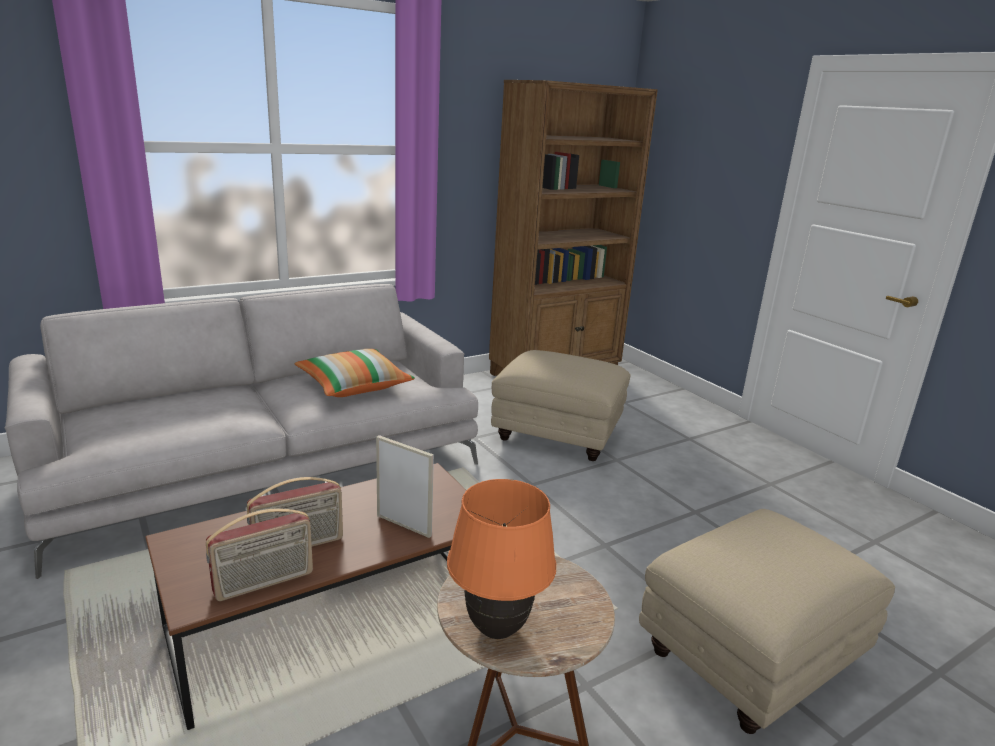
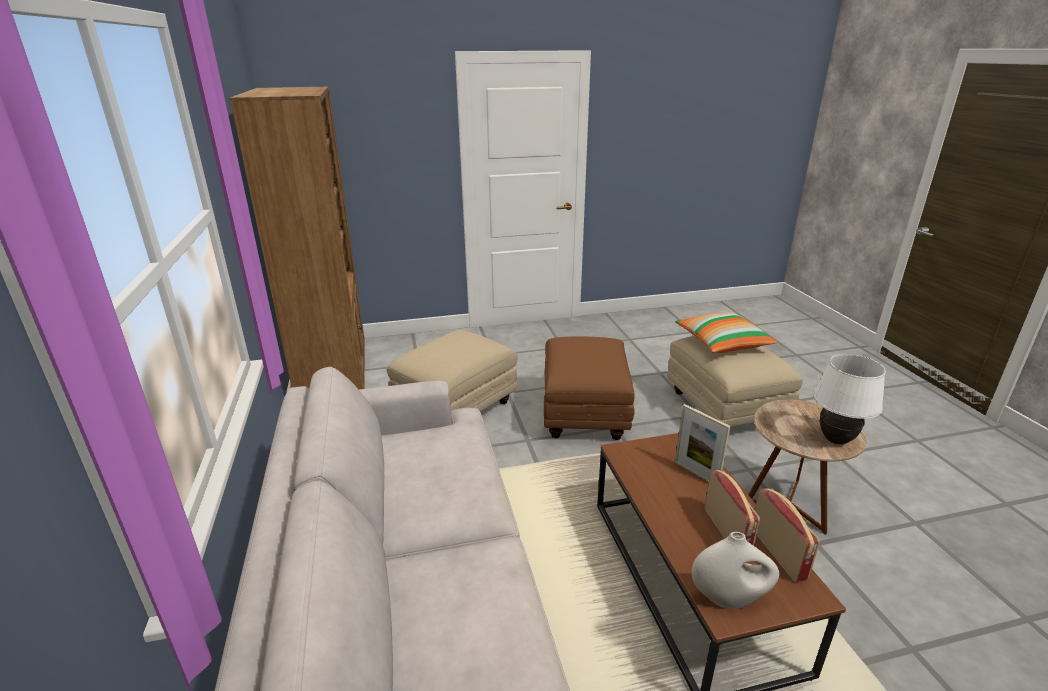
camera: 70 degrees left, 5 degrees up
pillow [294,349,415,397] -> pillow moved to [675,312,777,353]
picture frame [376,435,434,538] -> picture frame turned 90 degrees counterclockwise [675,404,731,482]
orange table lamp [447,479,556,639] -> white table lamp [813,354,886,444]
none -> brown ottoman [544,337,635,440]
none -> white vase [692,532,779,609]

